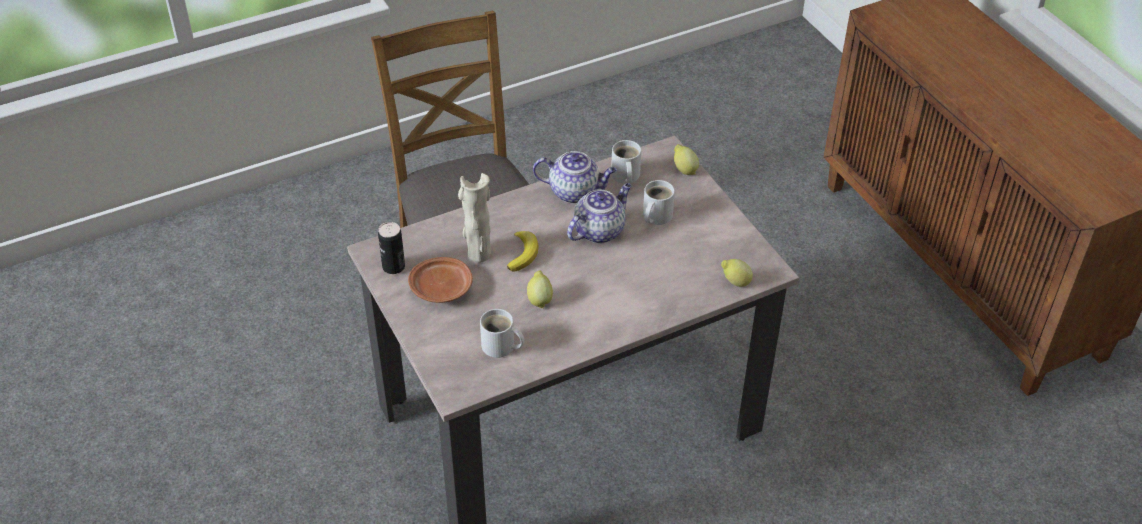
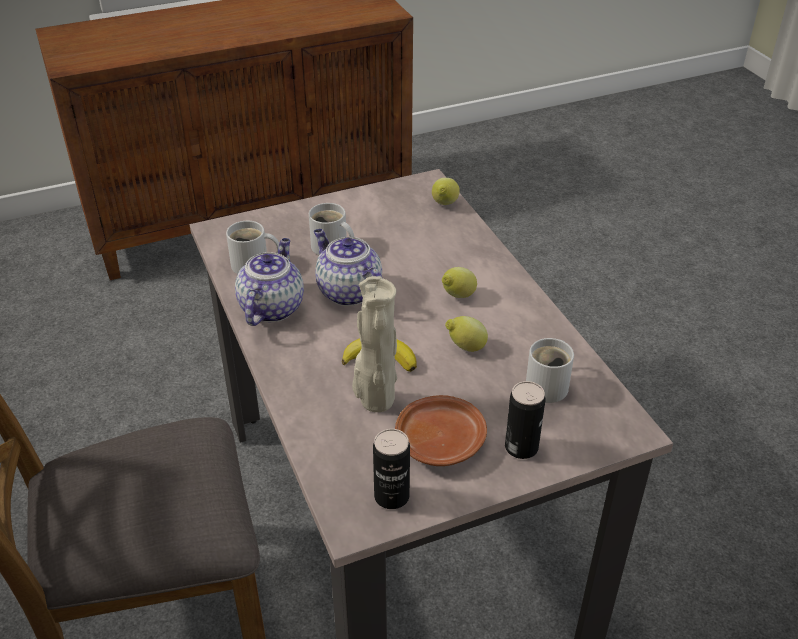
camera: 85 degrees left, 5 degrees down
lemon [674,144,699,175] -> lemon moved to [442,267,477,298]
none -> can [505,381,545,459]

